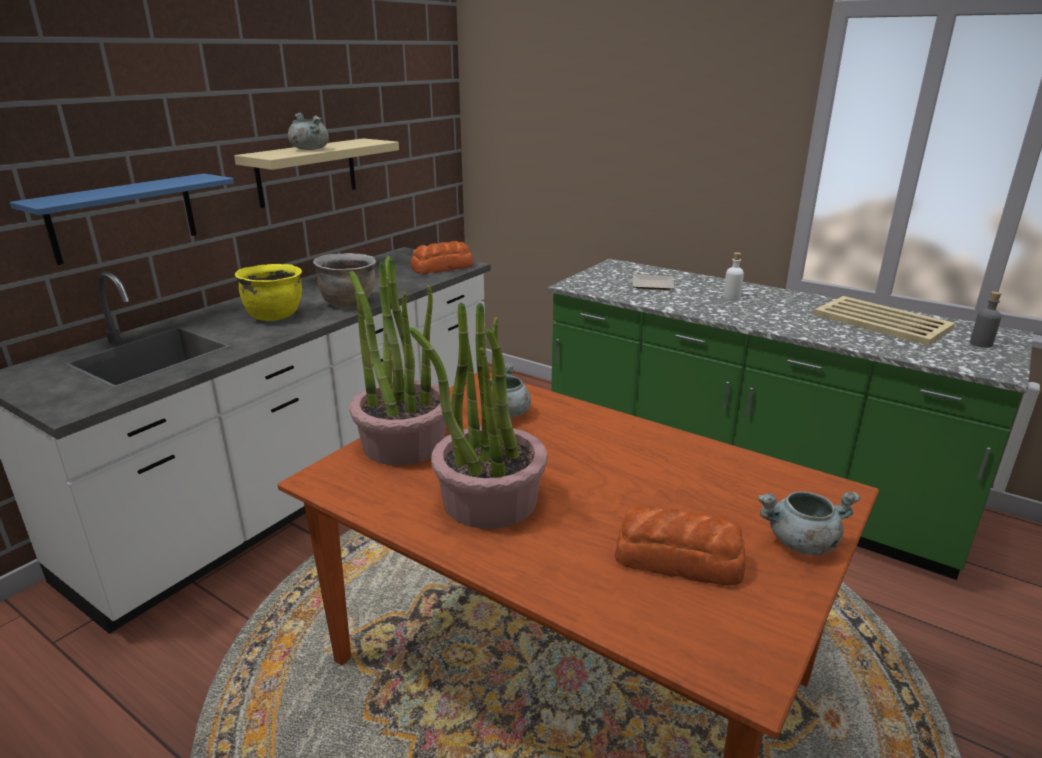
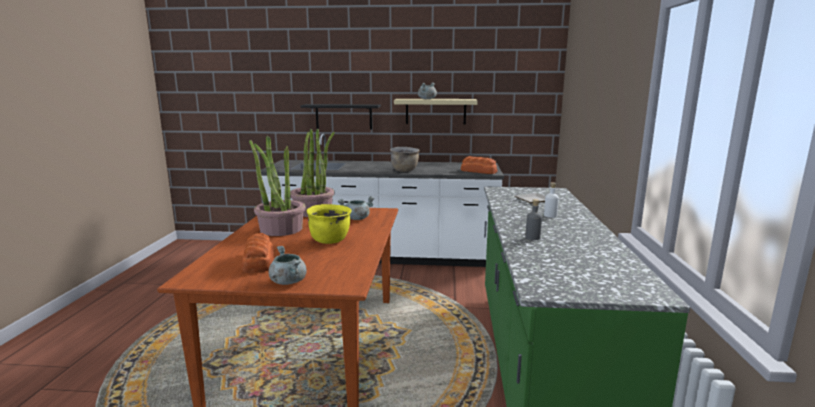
camera: 60 degrees right, 10 degrees down
blue shelf [10,173,234,265] -> black shelf [300,104,381,130]
yellow cooking pot [235,264,302,321] -> yellow cooking pot moved to [307,204,352,244]
beige tray [814,296,955,346] -> none
grey bottle [970,292,1002,348] -> grey bottle moved to [525,199,542,240]

